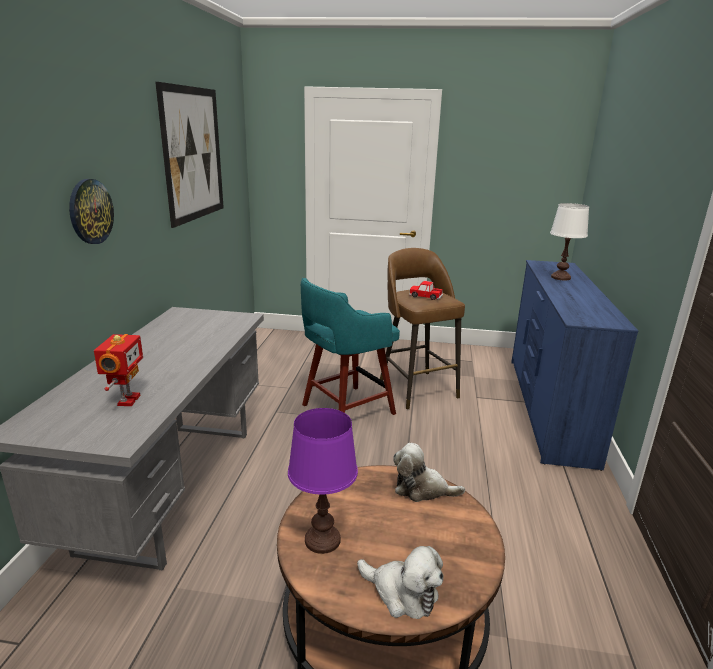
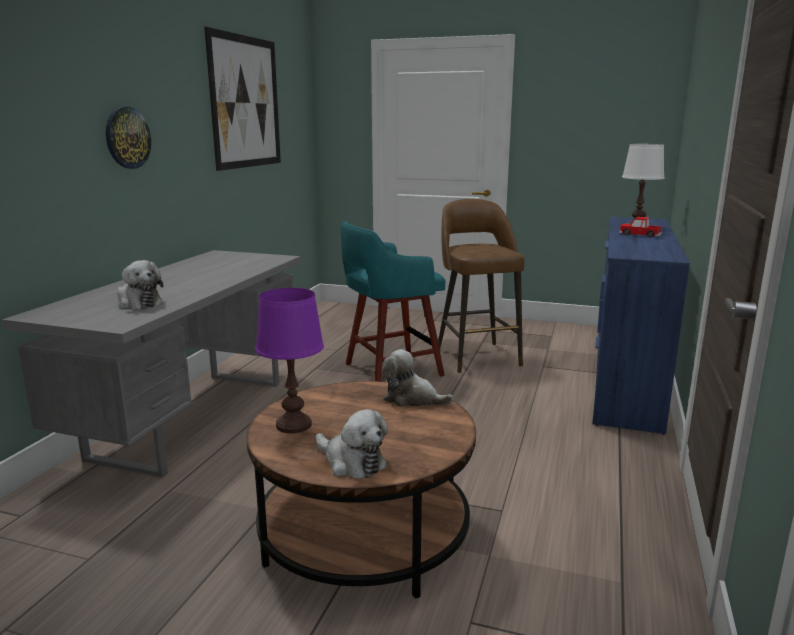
camera: 10 degrees right, 5 degrees down
toy robot [94,334,143,406] -> plush toy [117,260,163,309]
toy car [409,281,443,300] -> toy car moved to [619,217,662,238]

